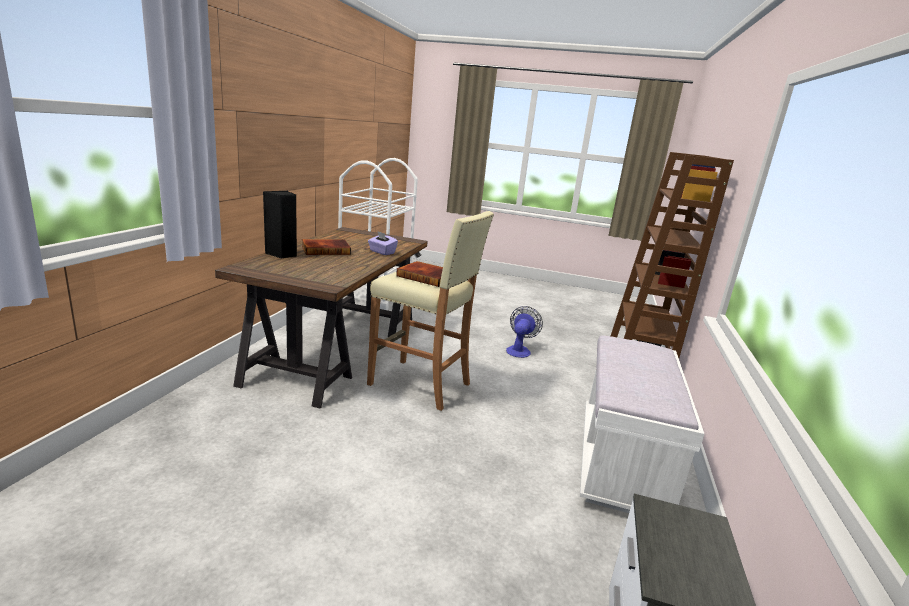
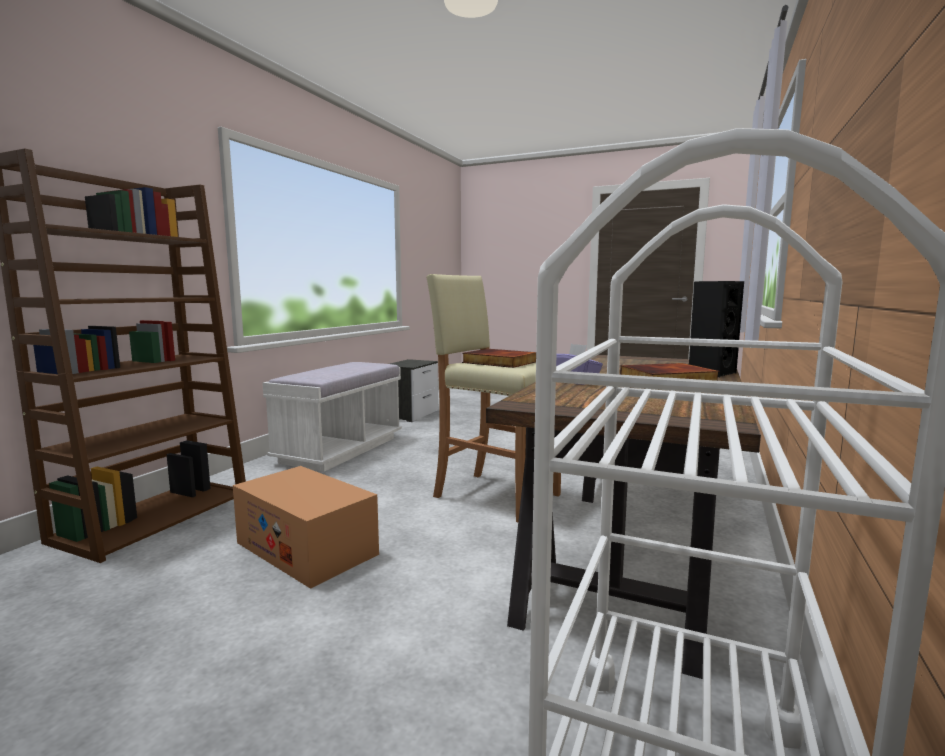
camera: 170 degrees left, 10 degrees down
fan [506,306,543,358] -> cardboard box [233,466,379,589]

